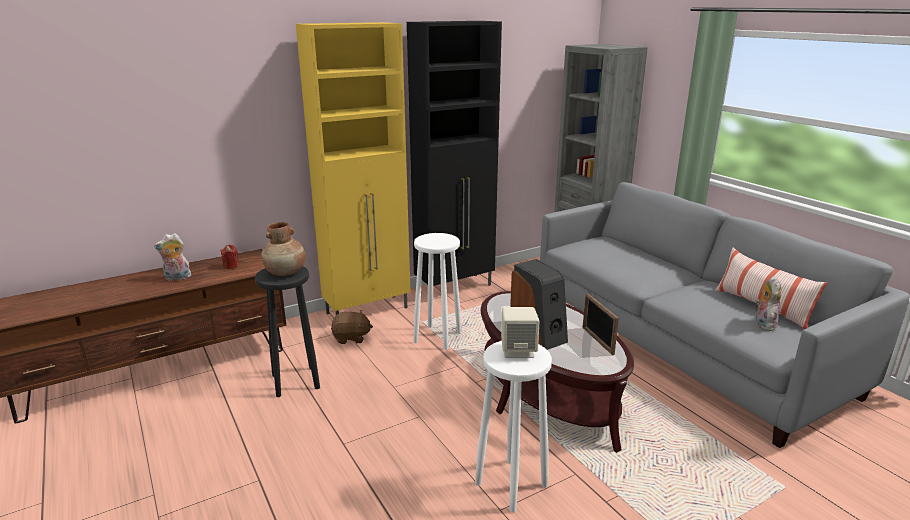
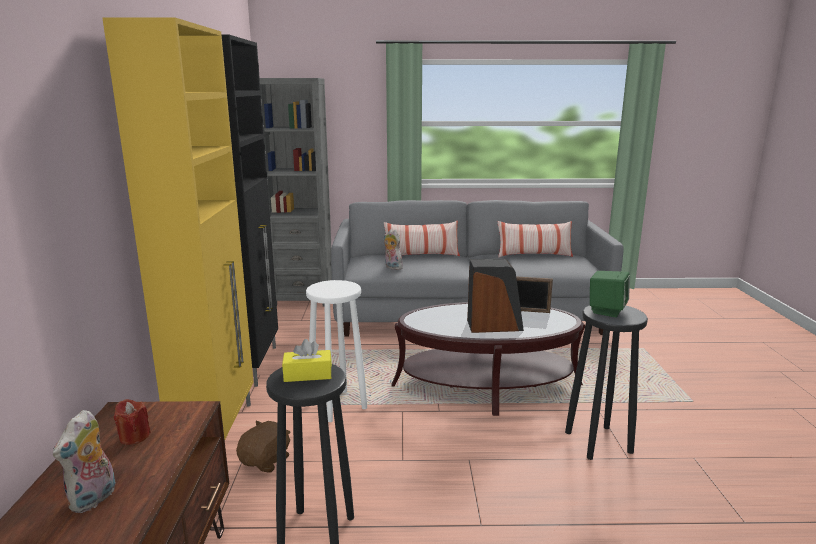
camera: 60 degrees left, 5 degrees down
brown vase [261,222,306,276] -> yellow tissue box [282,339,332,382]
white stool [475,341,552,512] -> black stool [565,305,648,460]
beige speaker [501,307,539,358] -> green speaker [590,271,630,317]
plush toy [755,276,781,331] -> plush toy moved to [384,229,403,270]
none -> pillow [384,221,460,256]

